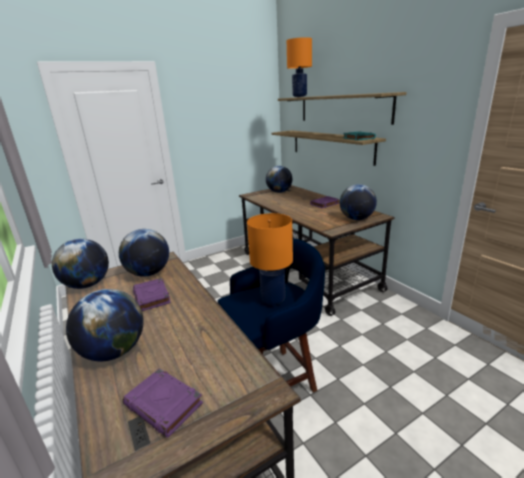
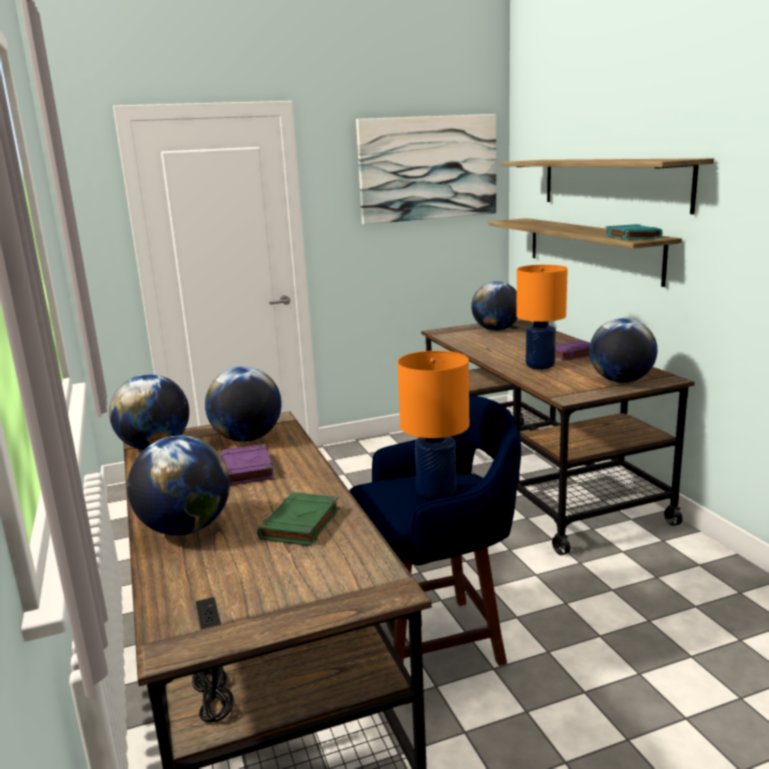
camera: 10 degrees right, 5 degrees down
purple book [123,368,203,438] -> none
orange table lamp [287,37,312,97] -> orange table lamp moved to [516,265,568,370]
none -> green book [257,492,339,546]
none -> picture [356,114,496,224]

